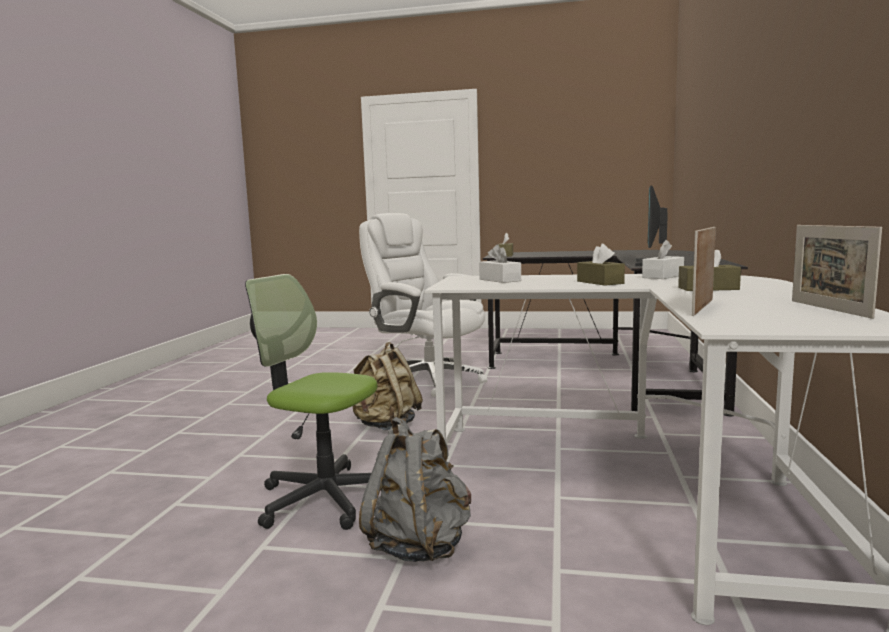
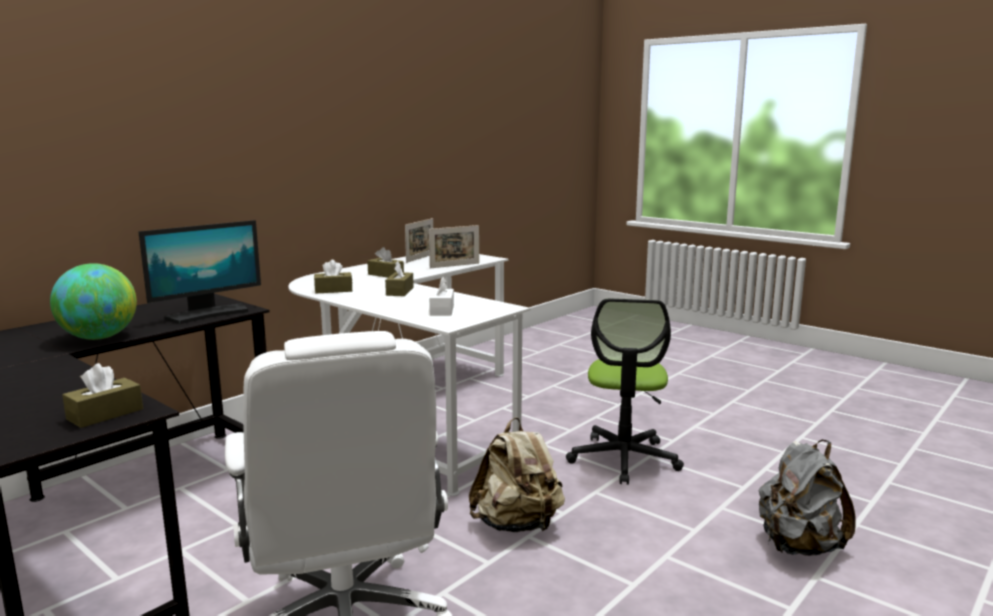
camera: 150 degrees left, 5 degrees up
office chair [245,274,378,530] -> office chair turned 45 degrees clockwise [566,298,684,485]
grey backpack [359,417,471,562] -> grey backpack moved to [759,440,856,556]
white tissue box [642,240,684,279] -> brown tissue box [314,260,352,293]
none -> globe [50,263,137,340]

